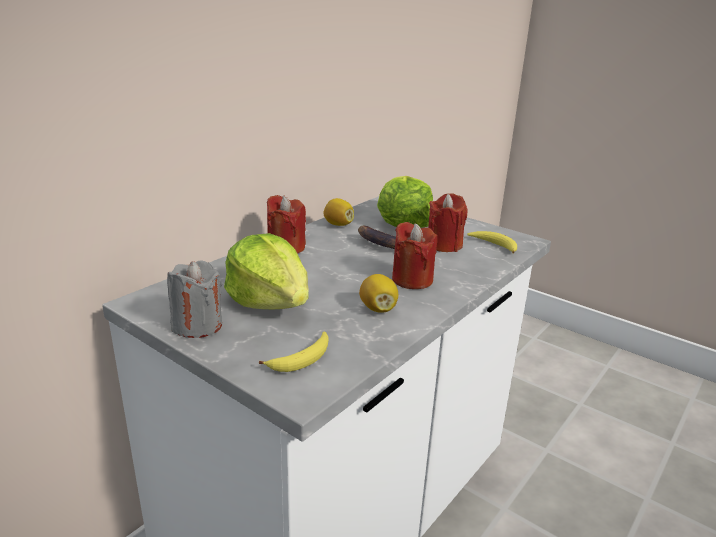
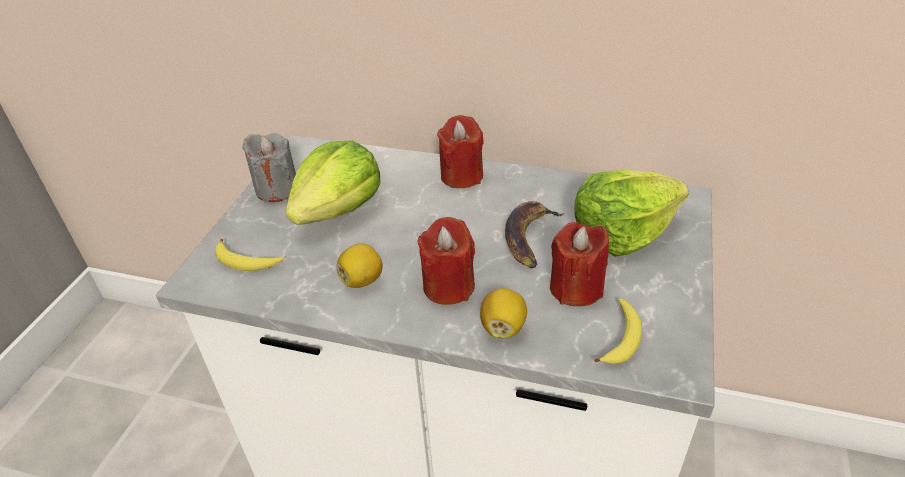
camera: 70 degrees right, 15 degrees up
lemon [323,198,354,226] -> lemon moved to [480,288,527,339]

